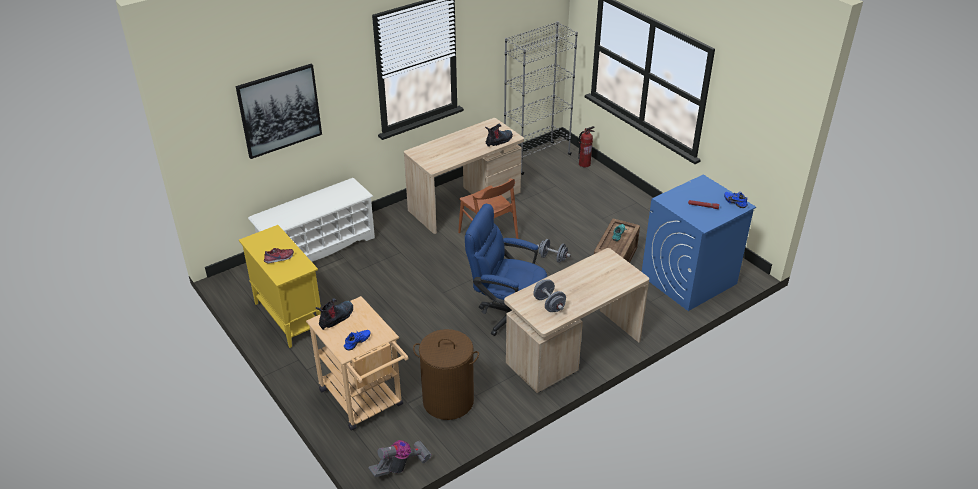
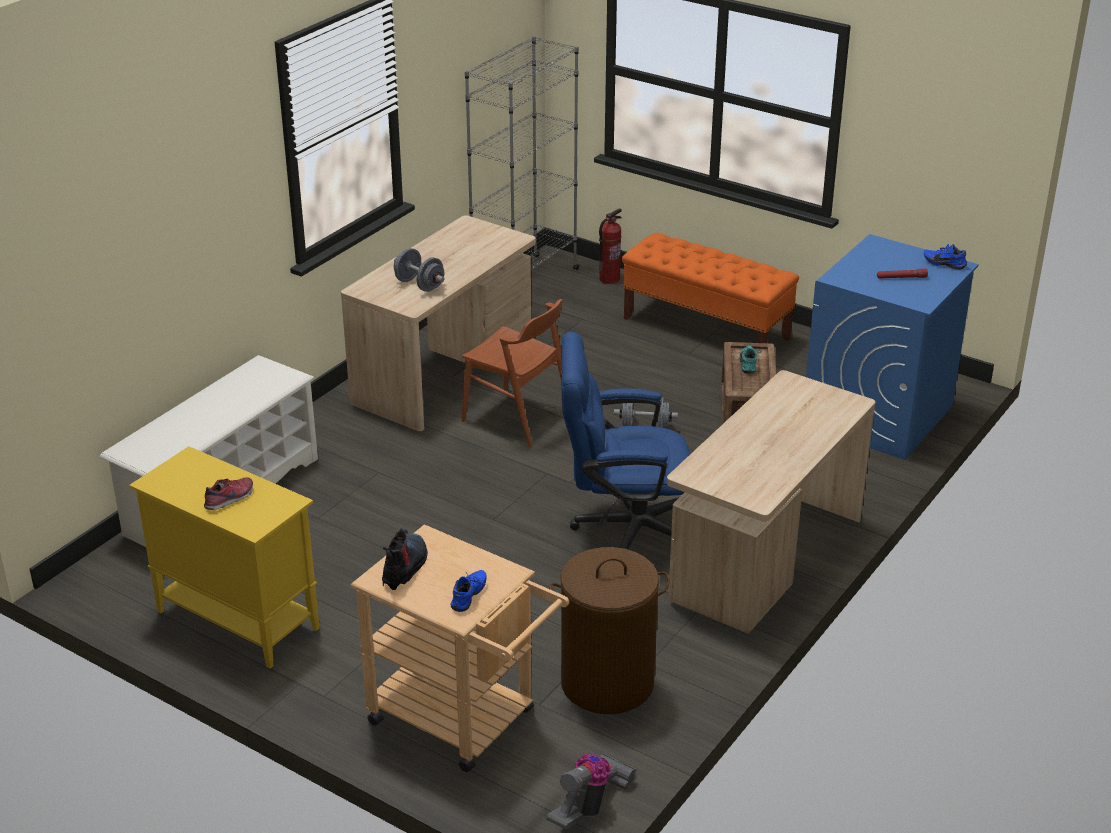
camera: 20 degrees left, 5 degrees down
picture [236,64,322,159] -> none
boot [485,124,513,147] -> none
grey dumbbell [533,279,566,312] -> grey dumbbell moved to [394,248,444,292]
none -> orange bench [622,233,799,343]

